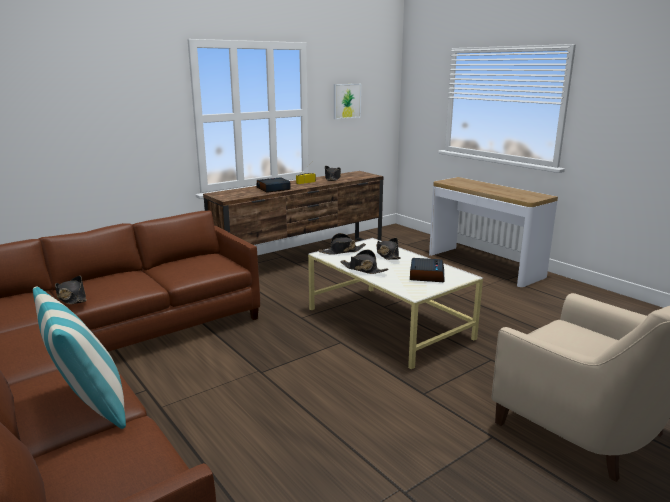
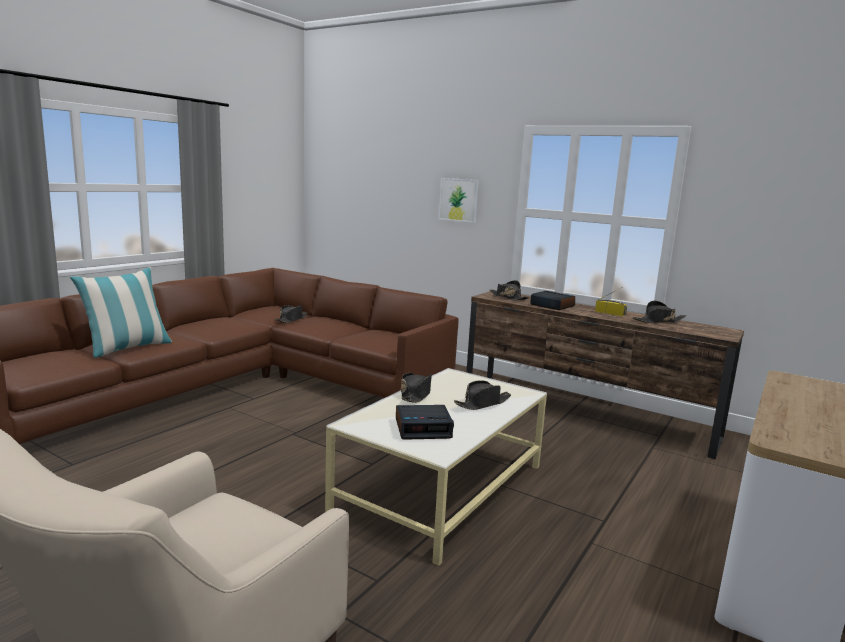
camera: 70 degrees right, 5 degrees down
black hat [319,233,366,255] -> black hat moved to [489,280,529,300]
picture [334,84,361,119] -> picture moved to [439,178,479,223]

